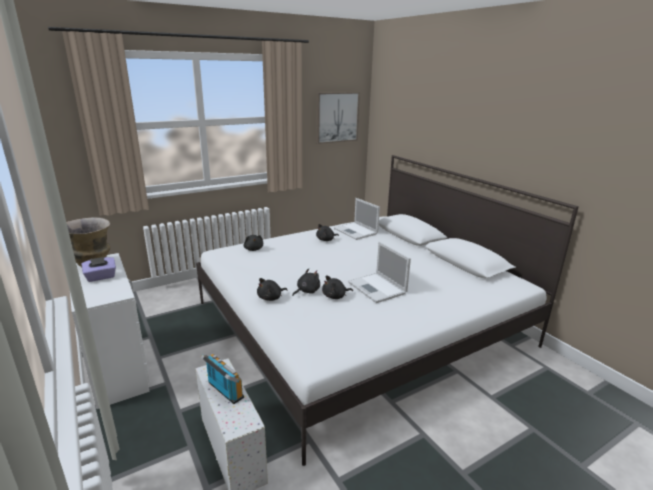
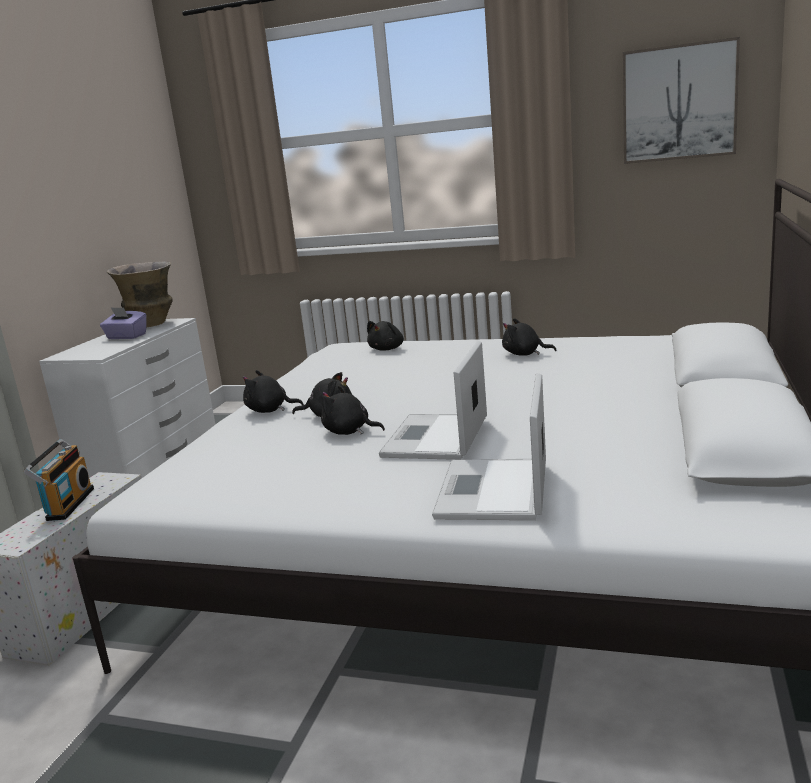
camera: 50 degrees right, 5 degrees down
laptop [334,198,380,240] -> laptop moved to [432,373,546,520]

